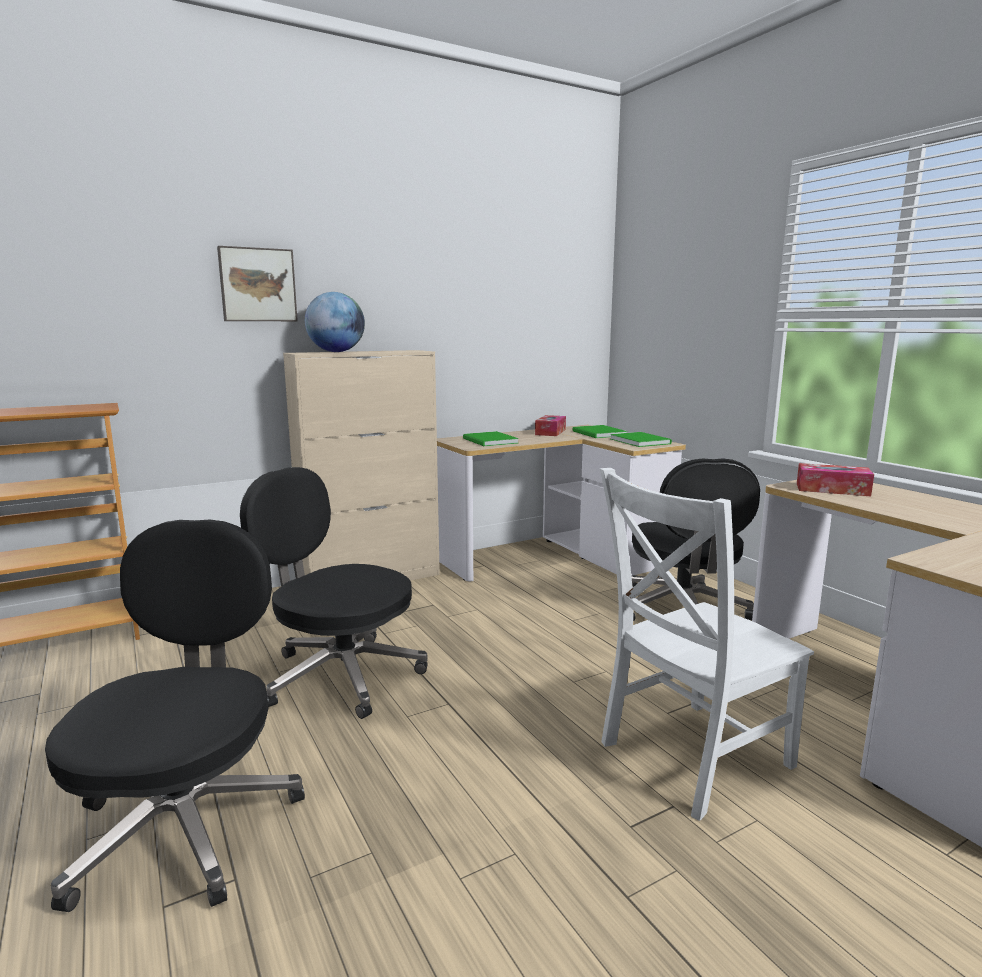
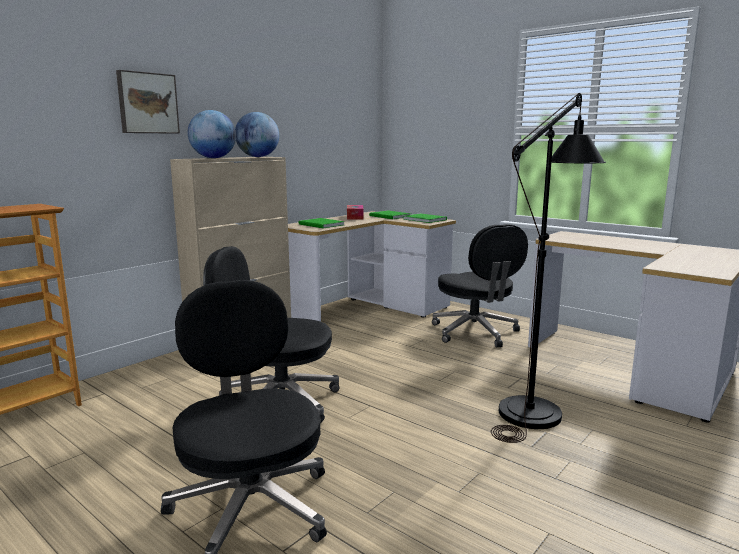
camera: 20 degrees left, 0 degrees up
white chair [600,468,814,821] -> black floor lamp [491,93,606,443]
tissue box [797,463,874,496] -> none
none -> globe [235,112,279,157]

